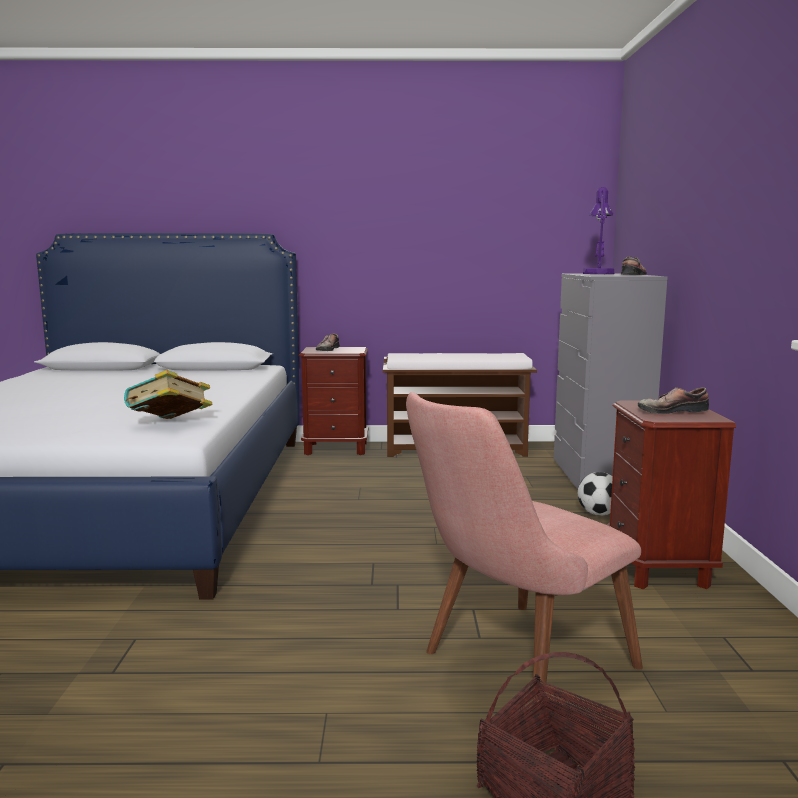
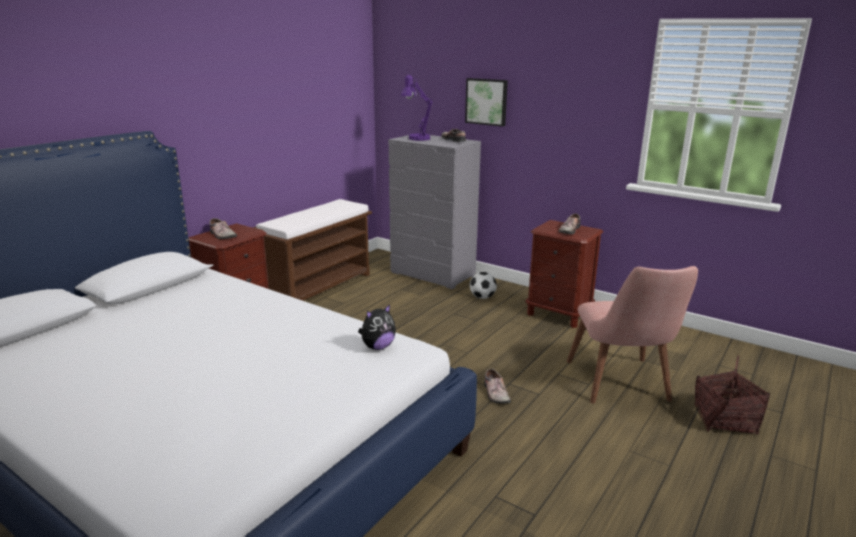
camera: 55 degrees left, 10 degrees up
book [124,370,213,419] -> plush toy [358,304,396,350]
none -> picture [465,78,508,127]
none -> shoe [484,369,511,404]

